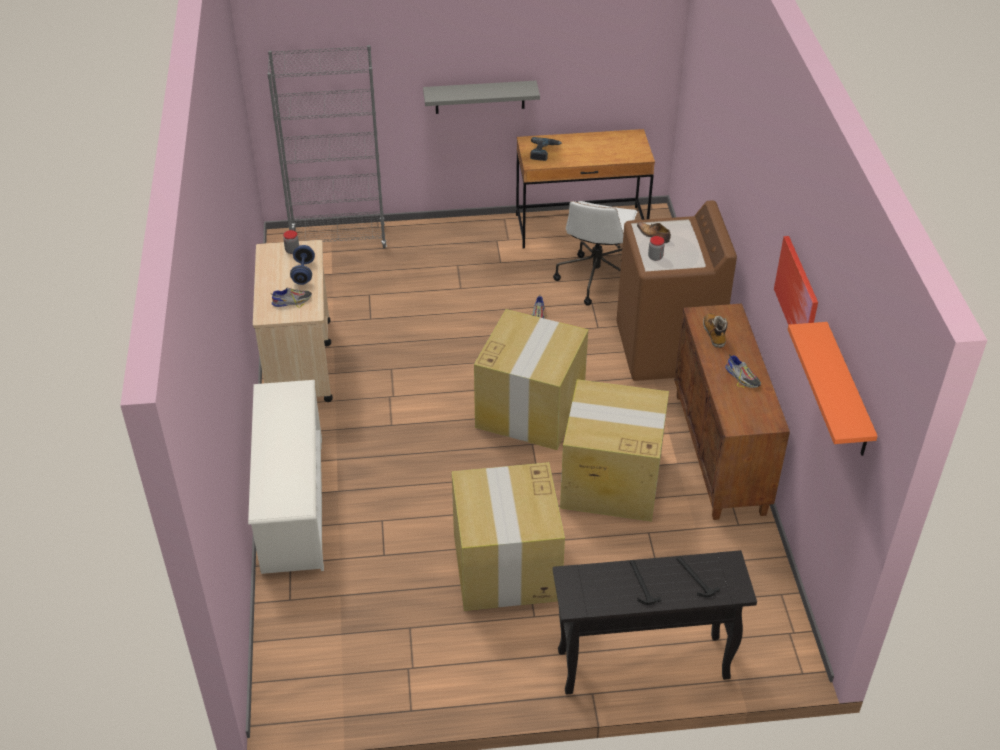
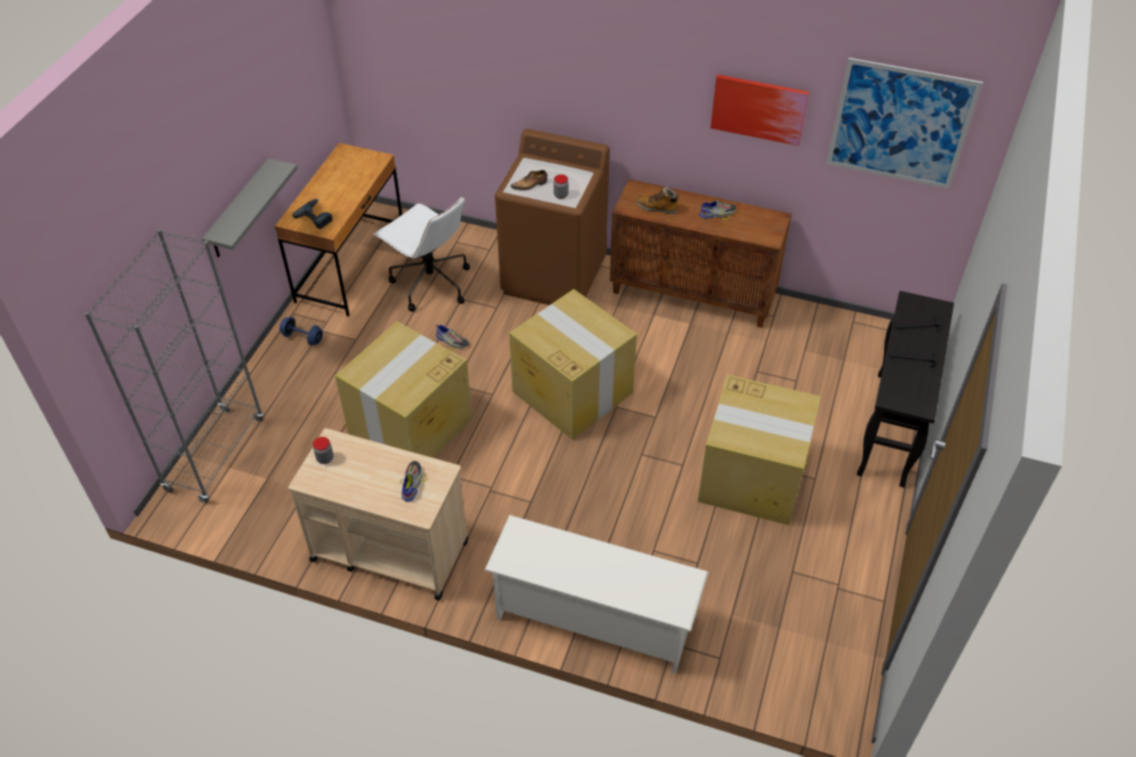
camera: 65 degrees left, 5 degrees up
blue dumbbell [290,245,315,285] -> blue dumbbell moved to [280,317,323,345]
cardboard box [560,379,669,522] -> cardboard box moved to [335,321,472,458]
orange shelf [788,322,878,456] -> picture [826,58,983,189]

